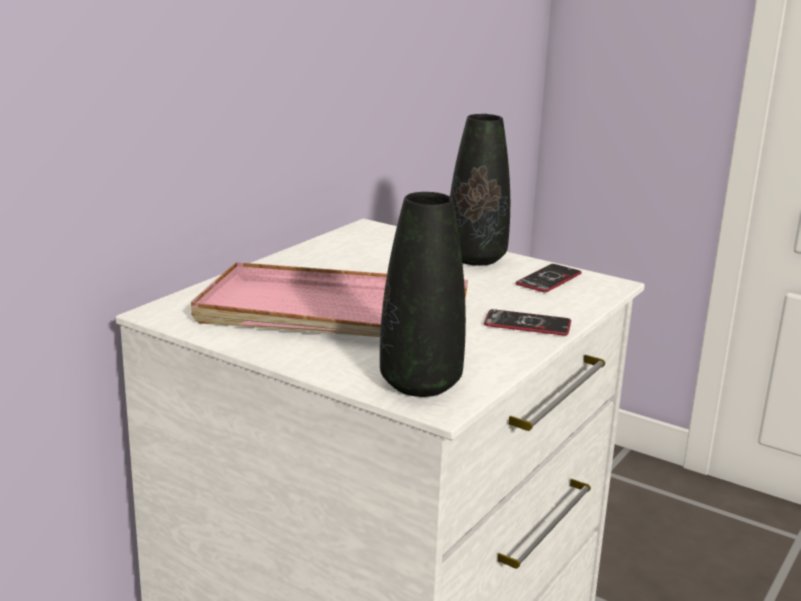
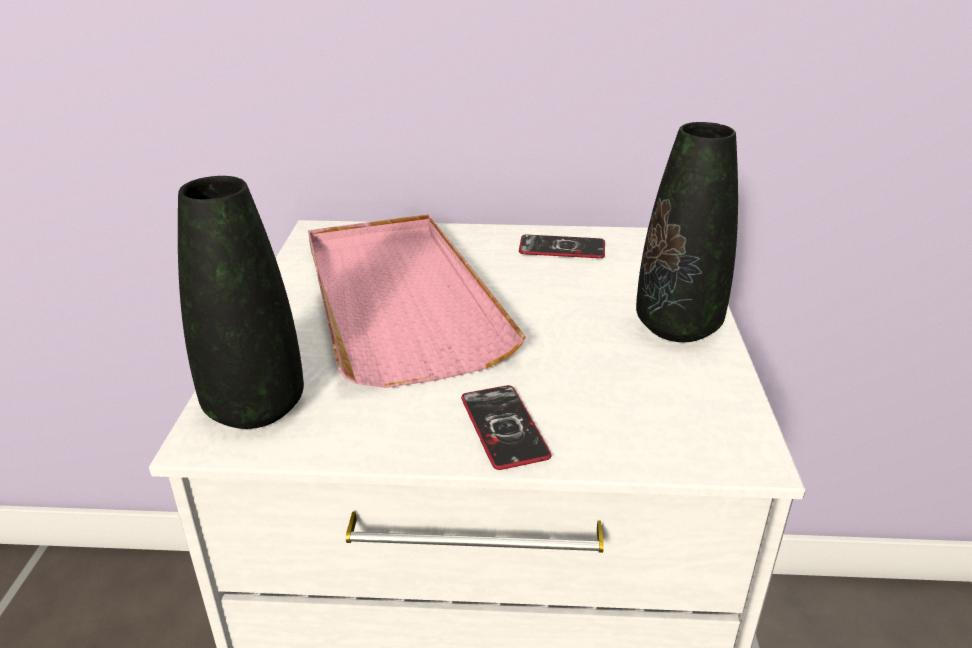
camera: 60 degrees right, 10 degrees up
phone [516,264,582,292] -> phone moved to [519,235,605,258]

